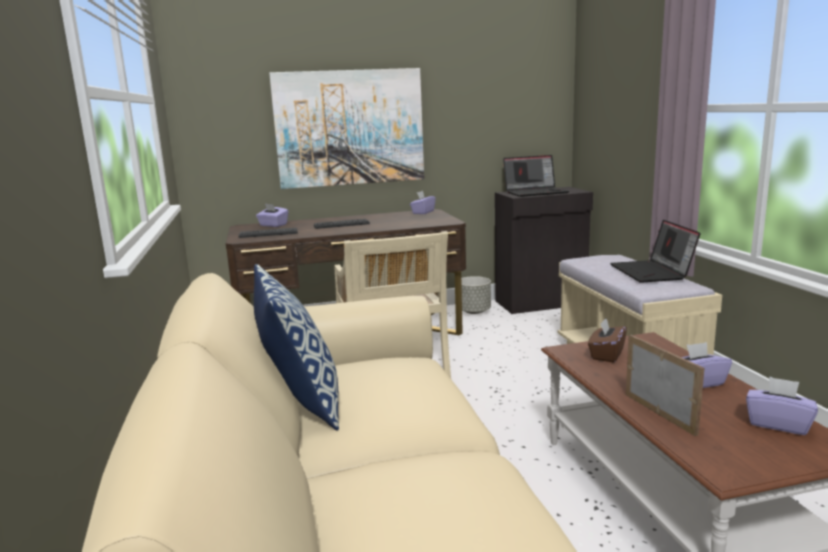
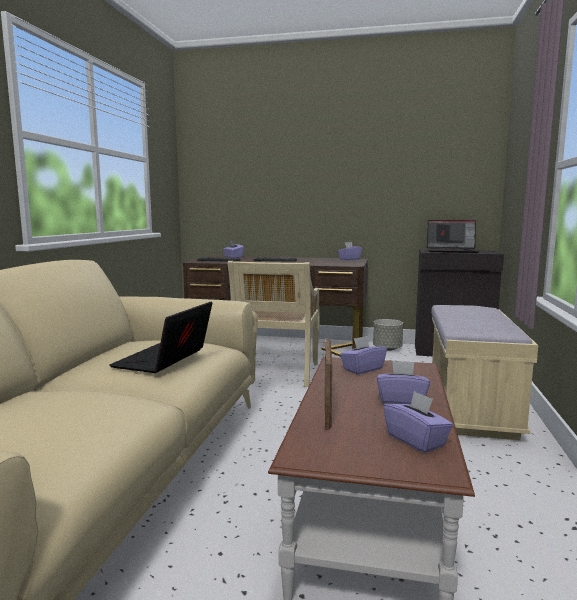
camera: 25 degrees right, 5 degrees down
pillow [254,264,339,431] -> none
picture [269,68,424,189] -> none
brown tissue box [588,317,627,363] -> purple tissue box [340,336,387,374]
laptop [610,220,701,283] -> laptop moved to [109,301,212,373]

